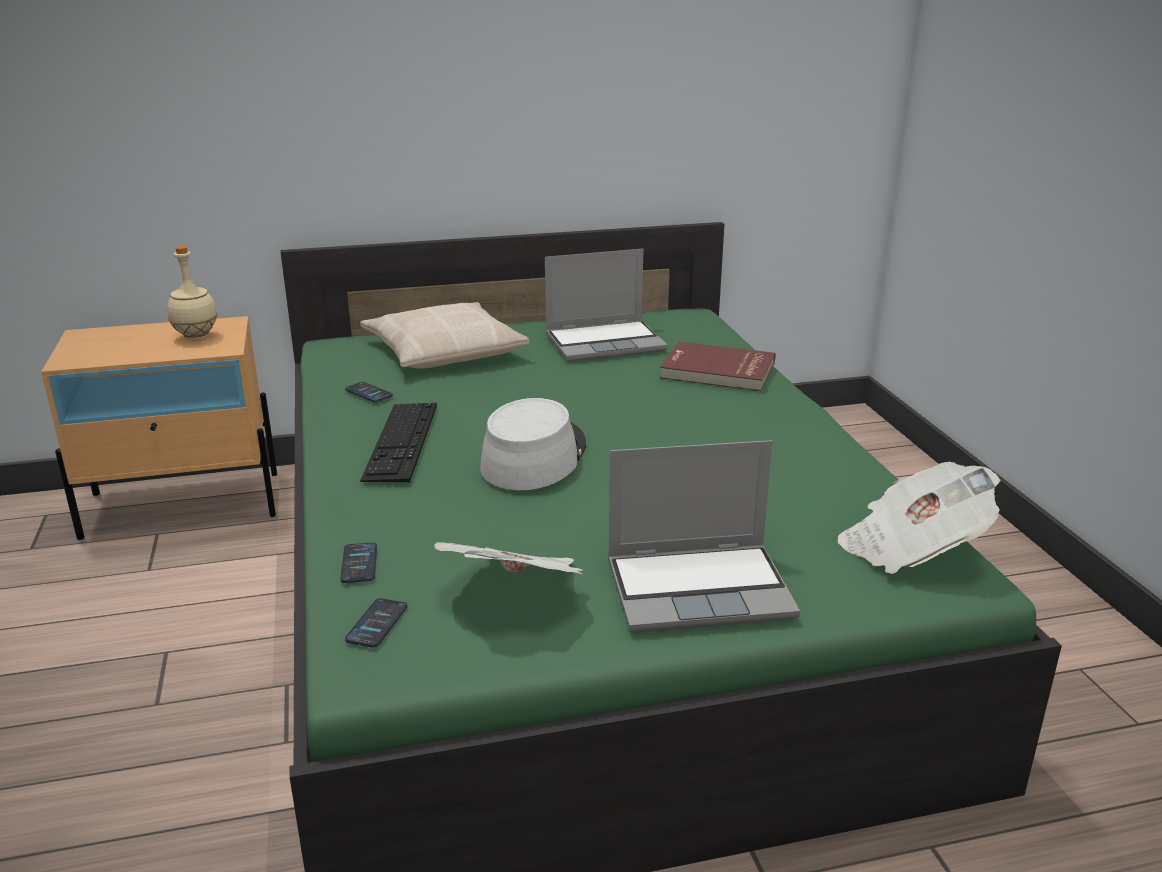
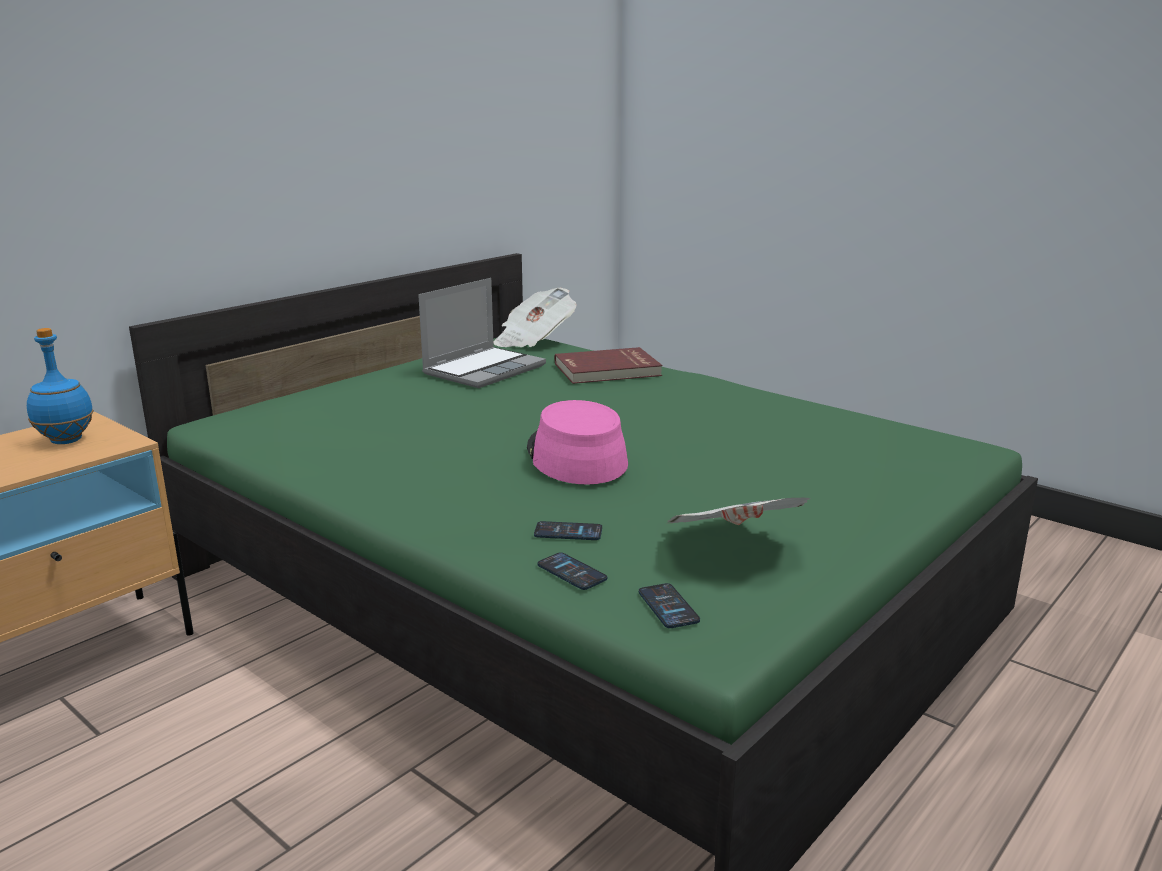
camera: 35 degrees left, 5 degrees down
beige bottle [167,246,217,340] -> blue bottle [27,328,94,444]
phone [345,382,393,402] -> phone moved to [534,521,602,540]
beige pillow [360,302,529,369] -> none
keyboard [360,403,437,482] -> none
grey hat [480,398,586,490] -> pink hat [527,400,628,485]
laptop [608,440,800,633] -> none
newspaper [838,462,1001,574] -> newspaper moved to [493,288,577,347]

